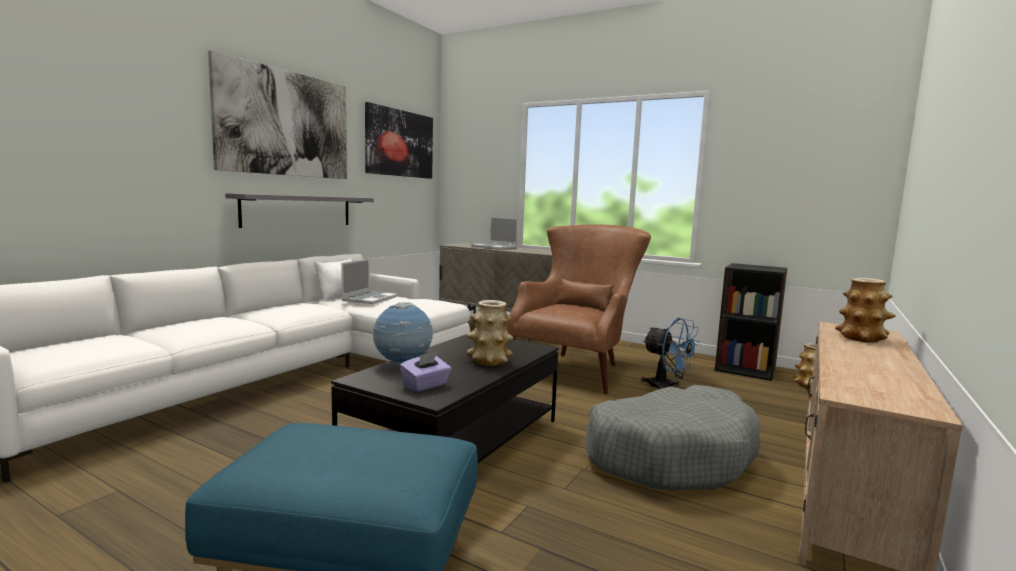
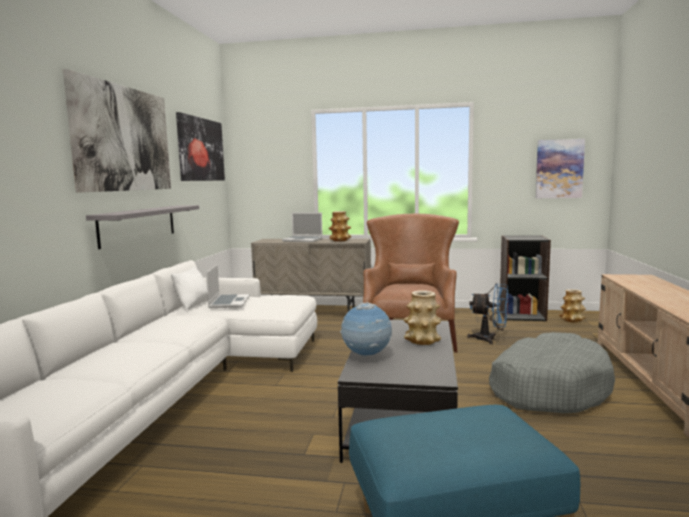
camera: 20 degrees left, 0 degrees up
purple tissue box [400,352,451,392] -> none
vase [835,278,896,343] -> vase moved to [329,211,351,242]
none -> picture [536,139,585,198]

